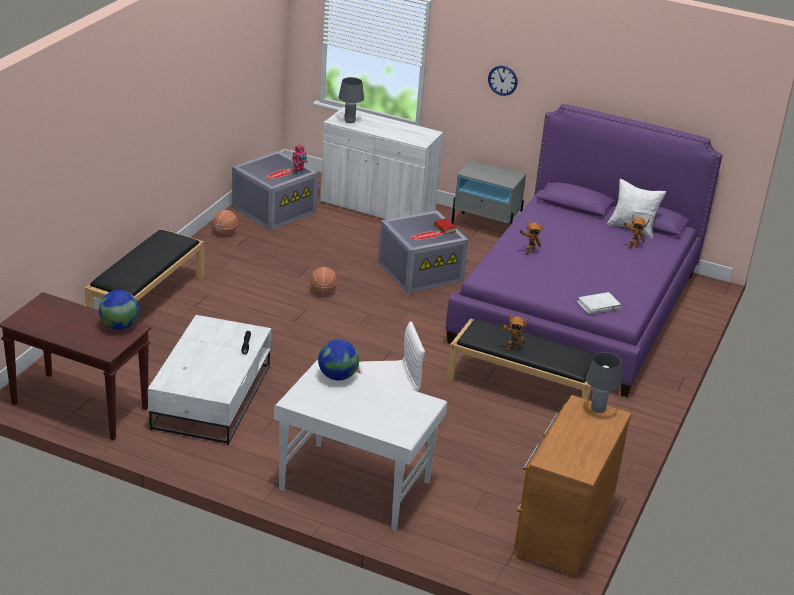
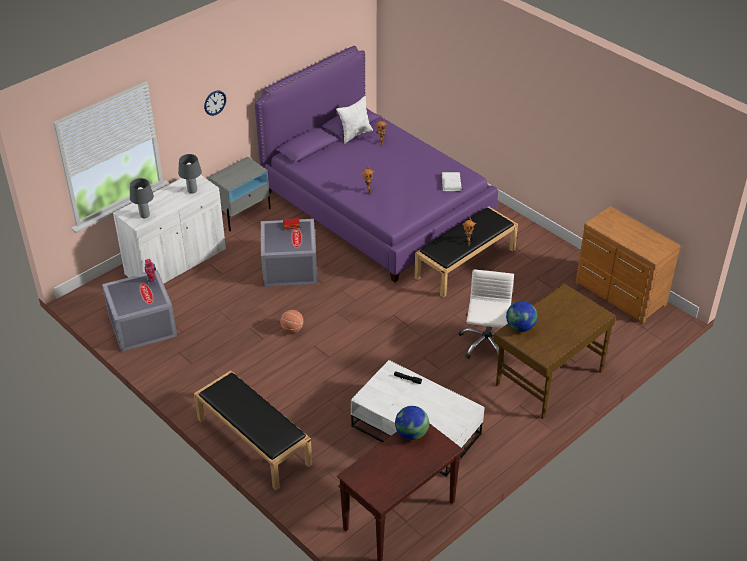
camera: 65 degrees left, 10 degrees up
basketball [212,210,238,235] -> none
white desk [274,360,447,531] -> brown desk [494,284,616,419]
grey table lamp [586,352,621,413] -> grey table lamp moved to [178,154,202,193]

